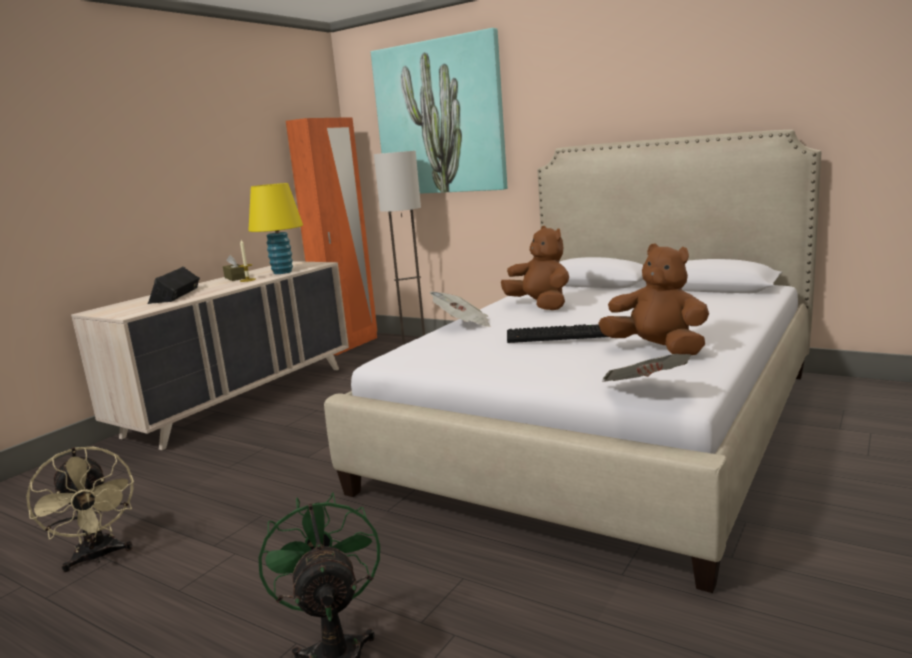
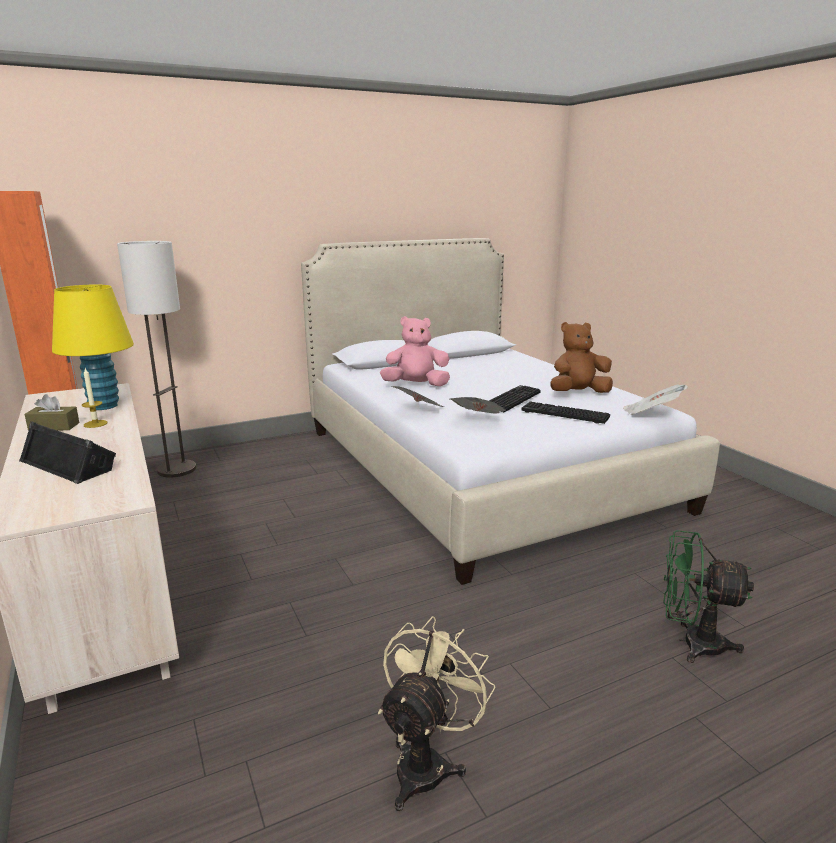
camera: 60 degrees left, 5 degrees up
beige fan [26,447,134,572] -> beige fan turned 60 degrees counterclockwise [378,616,496,811]
picture [371,28,507,194] -> none
brown plush toy [501,226,569,310] -> pink plush toy [380,316,450,386]
none -> newspaper [450,397,506,413]
none -> keyboard [521,401,610,424]

